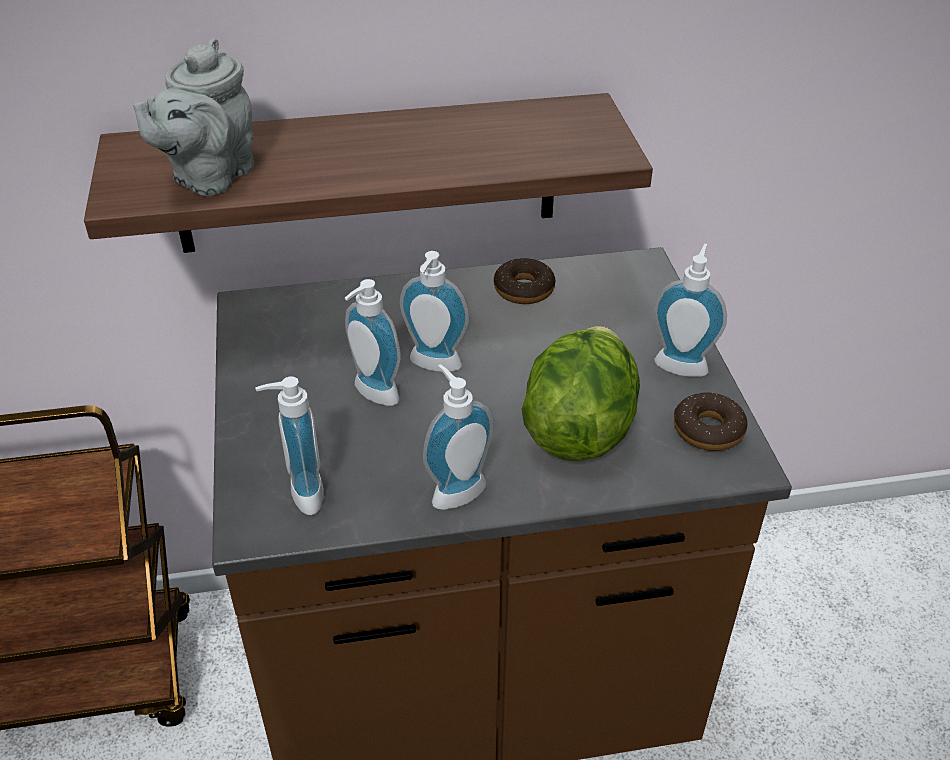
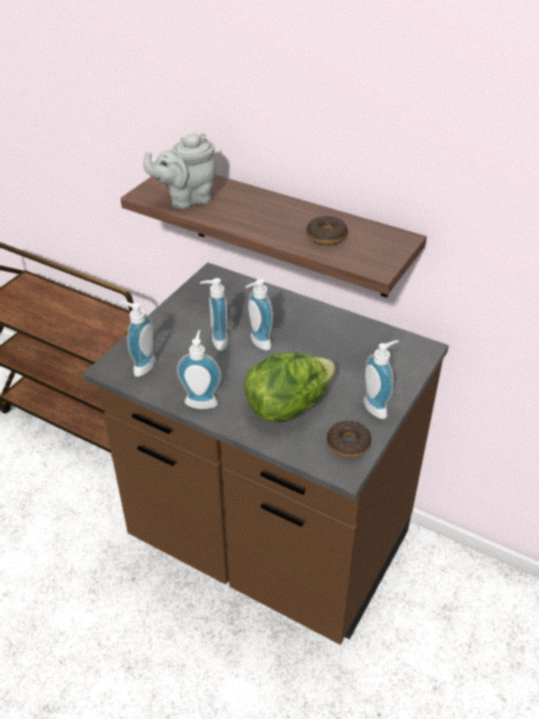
camera: 40 degrees right, 0 degrees up
donut [494,258,555,304] -> donut moved to [306,216,348,245]

